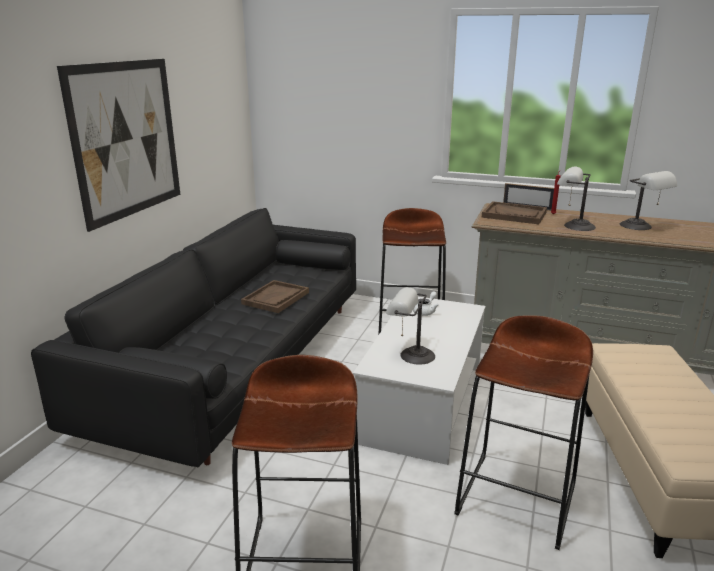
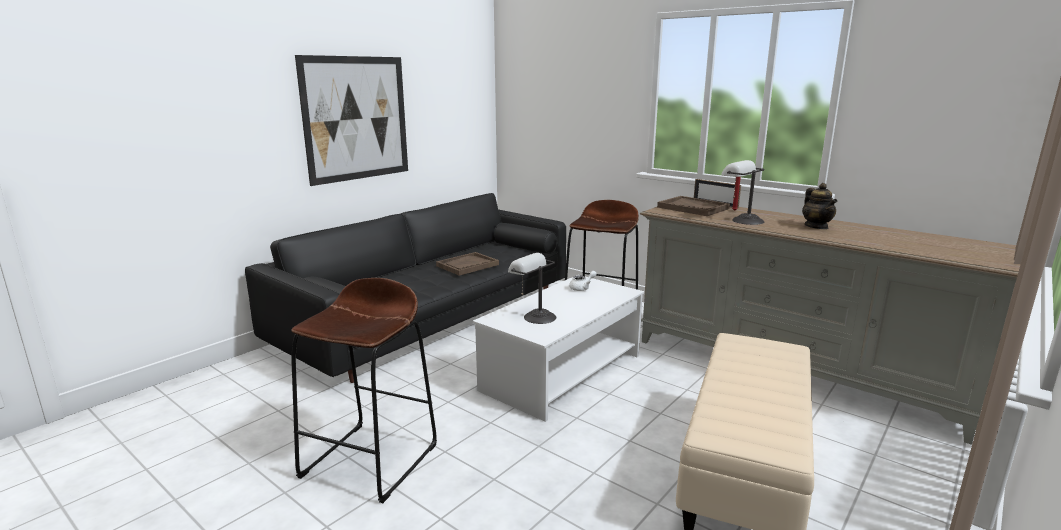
camera: 20 degrees right, 5 degrees down
brown stool [454,315,593,550] -> none
table lamp [620,171,677,230] -> teapot [802,183,837,229]

